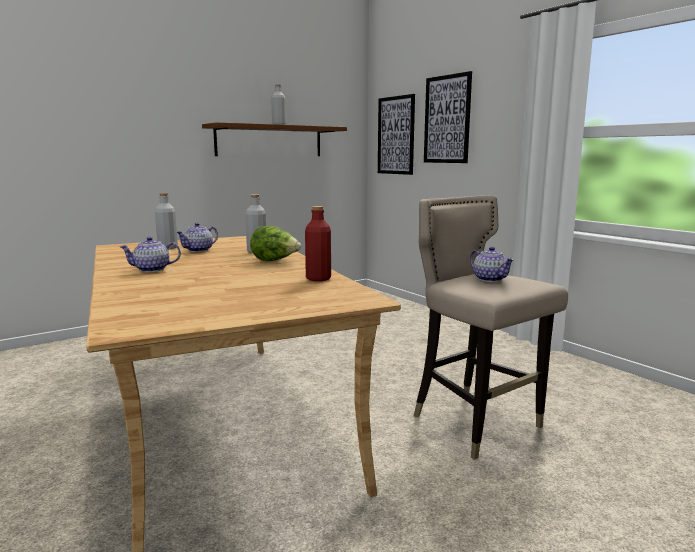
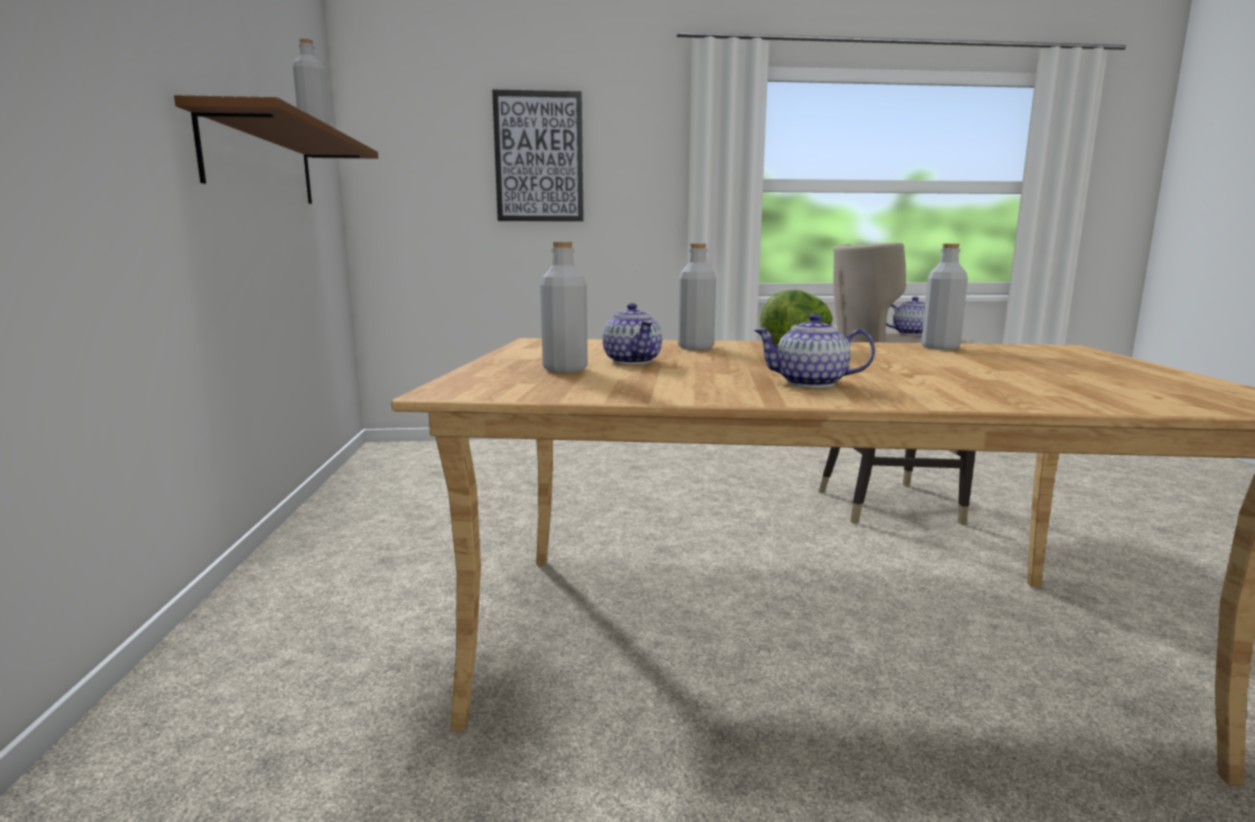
camera: 60 degrees left, 0 degrees up
teapot [120,237,181,272] -> teapot turned 90 degrees clockwise [754,314,875,388]
red bottle [305,206,331,281] -> grey bottle [921,244,968,350]
picture [378,94,415,175] -> none

